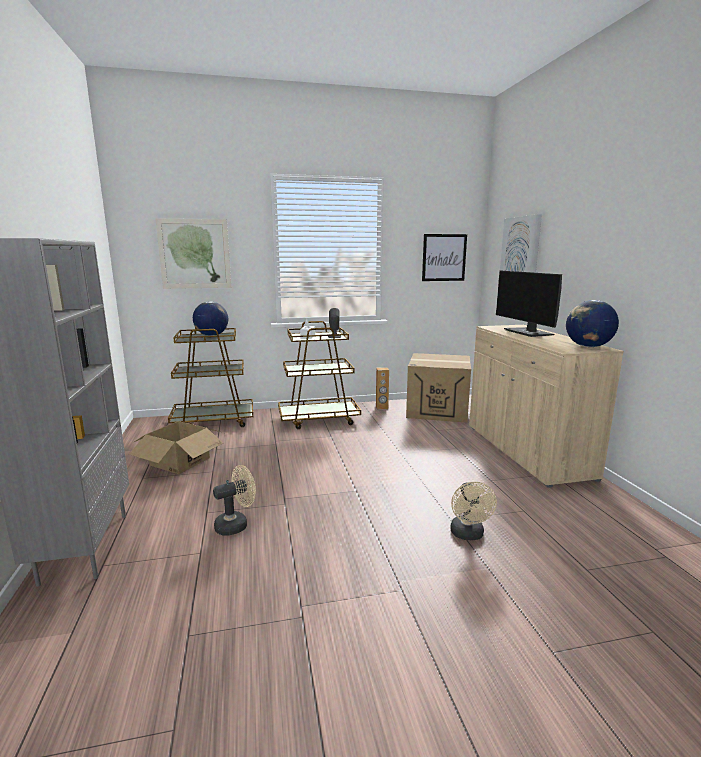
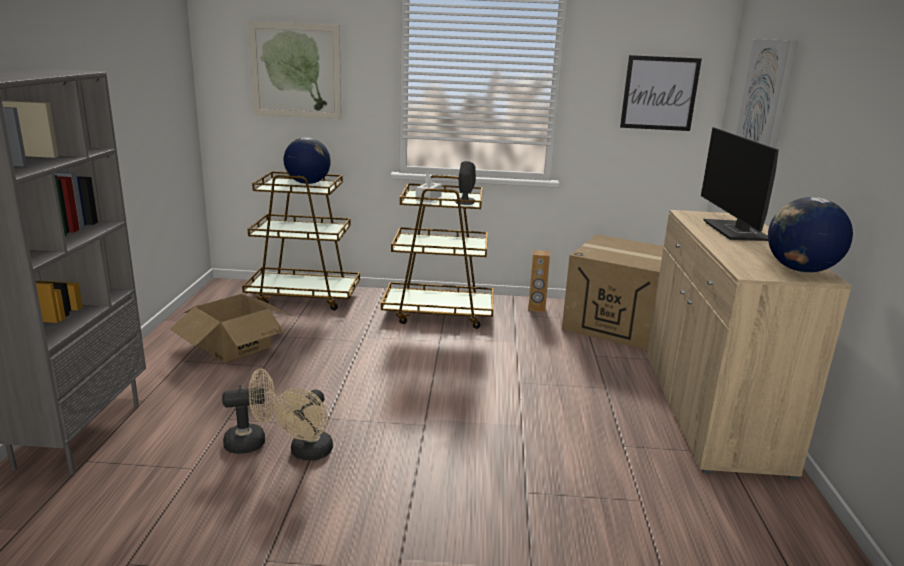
camera: 15 degrees right, 5 degrees up
beige fan [450,482,497,540] -> beige fan moved to [274,388,333,461]

